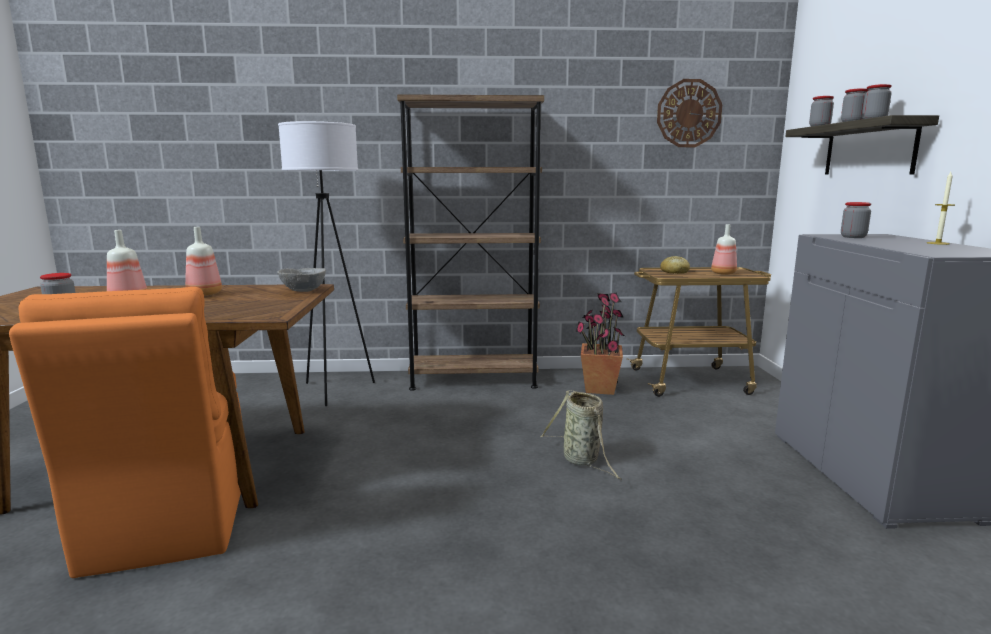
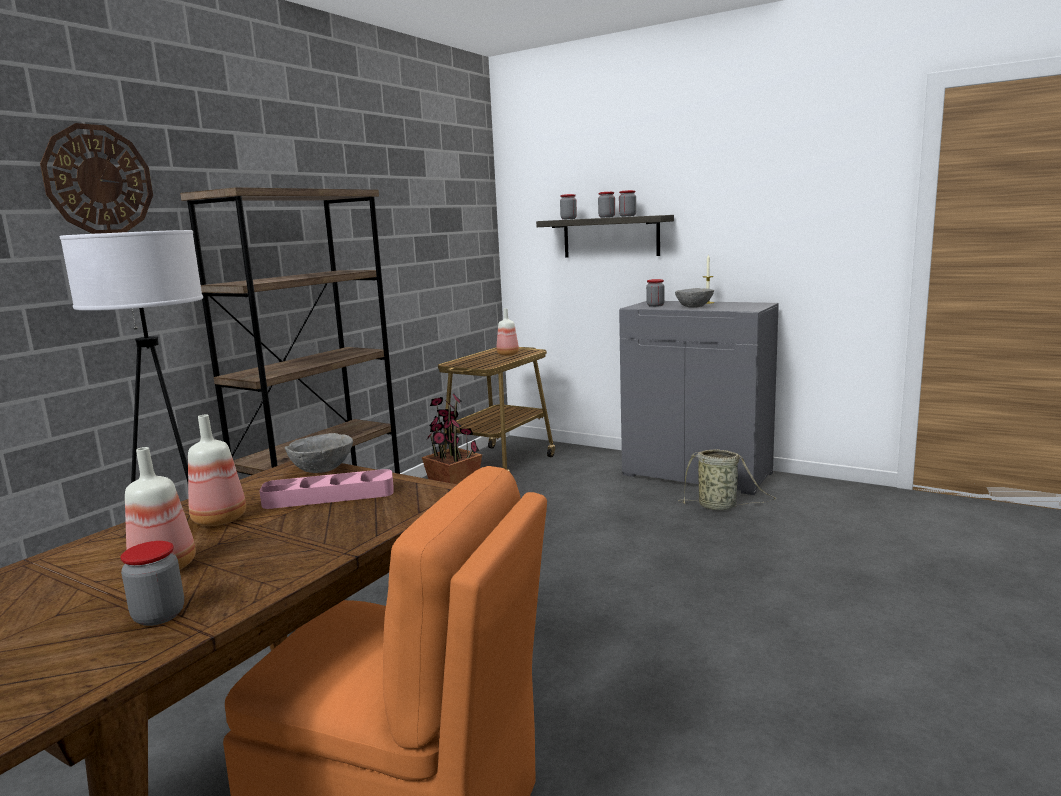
camera: 55 degrees left, 0 degrees up
basket [541,390,622,480] -> basket moved to [678,449,777,510]
wall clock [657,79,722,147] -> wall clock moved to [40,123,153,234]
bread [660,256,690,274] -> none
none -> pink tray [259,469,394,509]
none -> grey bowl [675,288,714,308]

